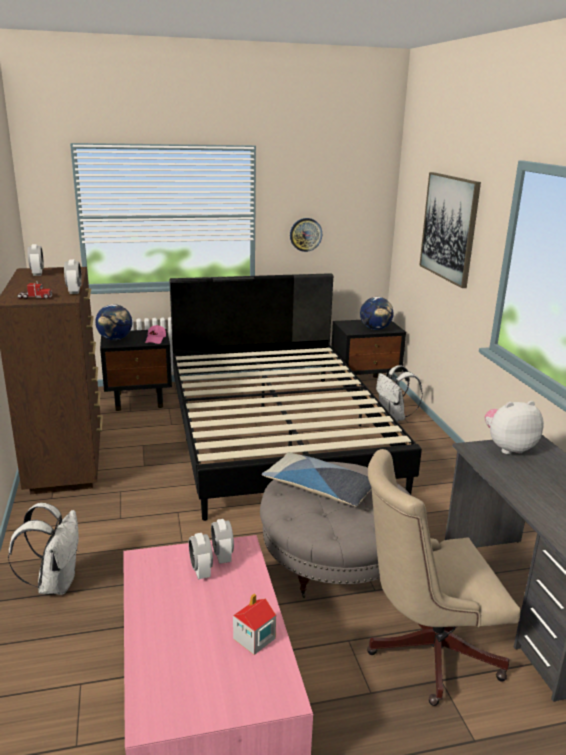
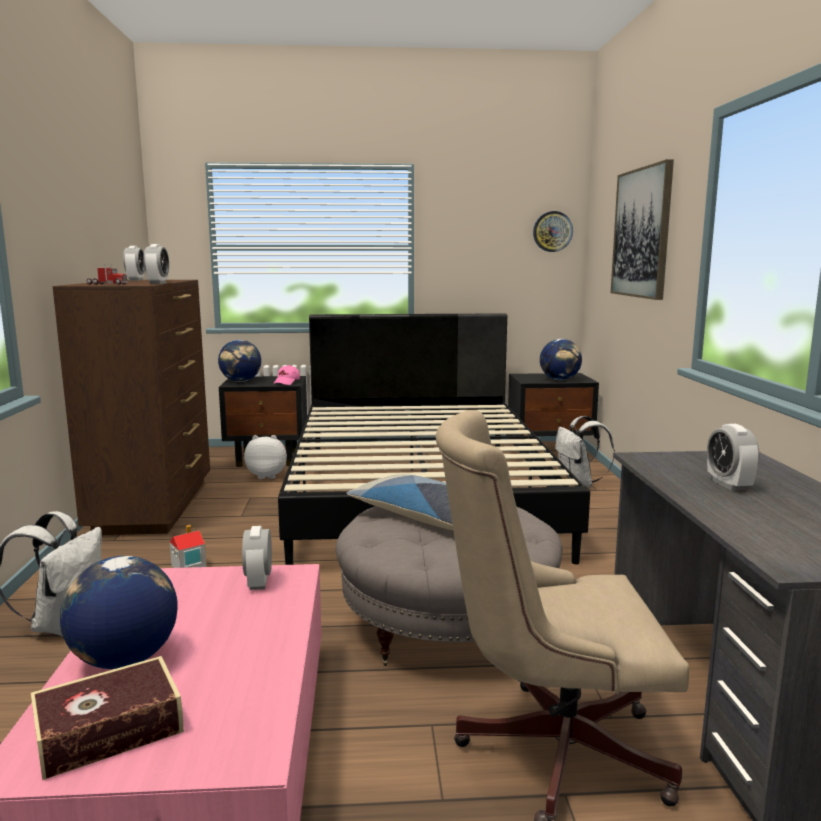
camera: 10 degrees right, 10 degrees down
alarm clock [189,533,213,579] -> alarm clock moved to [707,424,759,491]
toy house [233,593,276,655] -> toy house moved to [170,525,207,568]
wall clock [290,218,322,252] -> wall clock moved to [533,211,573,252]
plush toy [485,401,544,454] -> plush toy moved to [244,435,287,479]
none -> book [31,656,184,780]
none -> globe [60,556,178,669]

